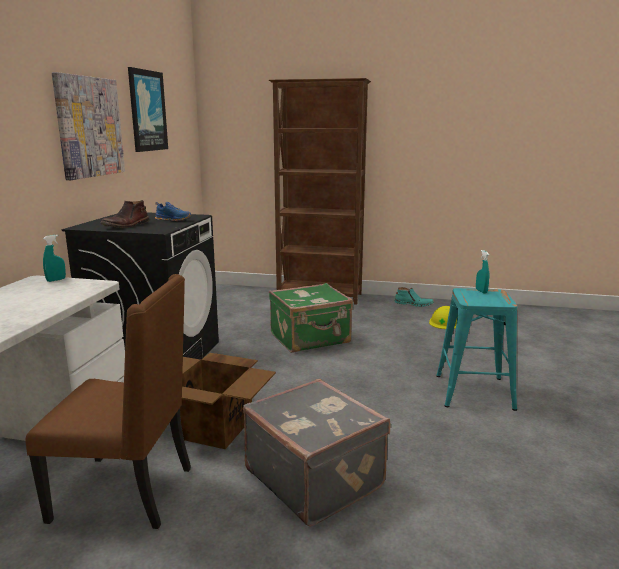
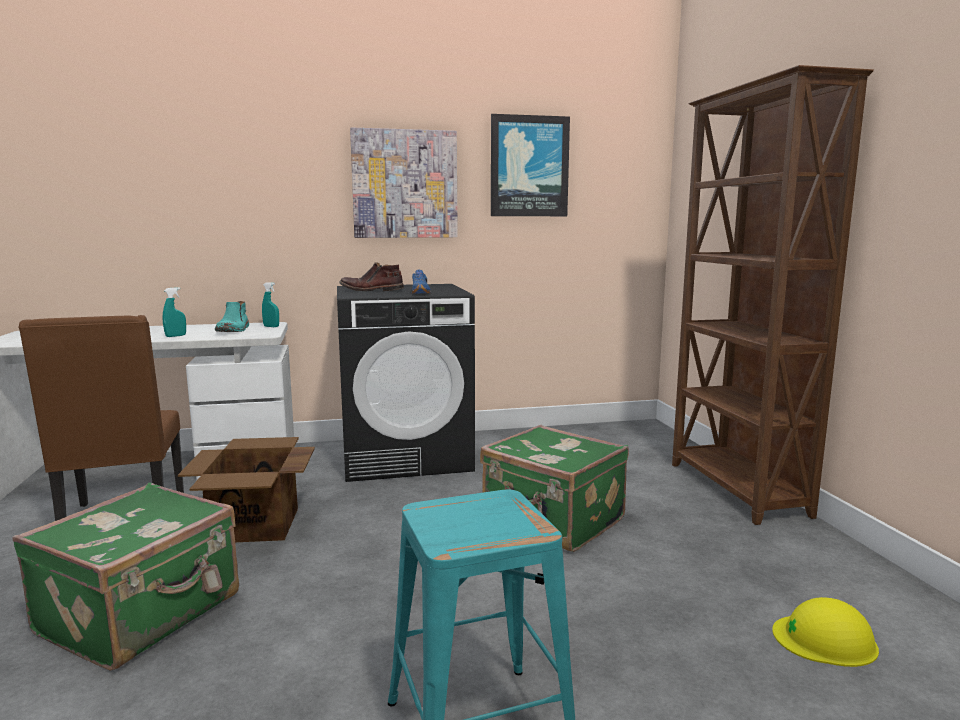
camera: 65 degrees right, 5 degrees down
grey suitcase [243,379,390,527] -> green suitcase [12,483,239,671]
turquoise boot [394,287,434,307] -> turquoise boot moved to [215,301,249,332]
turquoise spray bottle [476,250,489,294] -> turquoise spray bottle moved to [163,287,186,337]

